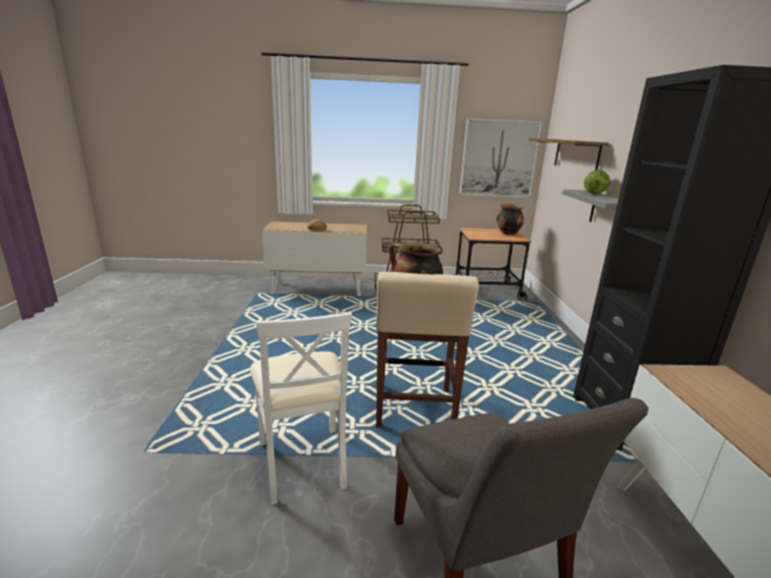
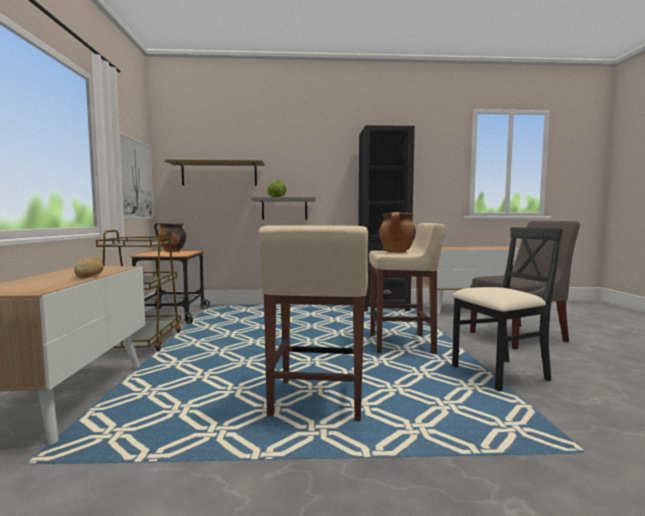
camera: 90 degrees left, 15 degrees down
white chair [250,312,352,505] -> black chair [452,227,563,392]
none -> beige stool [259,225,368,421]

